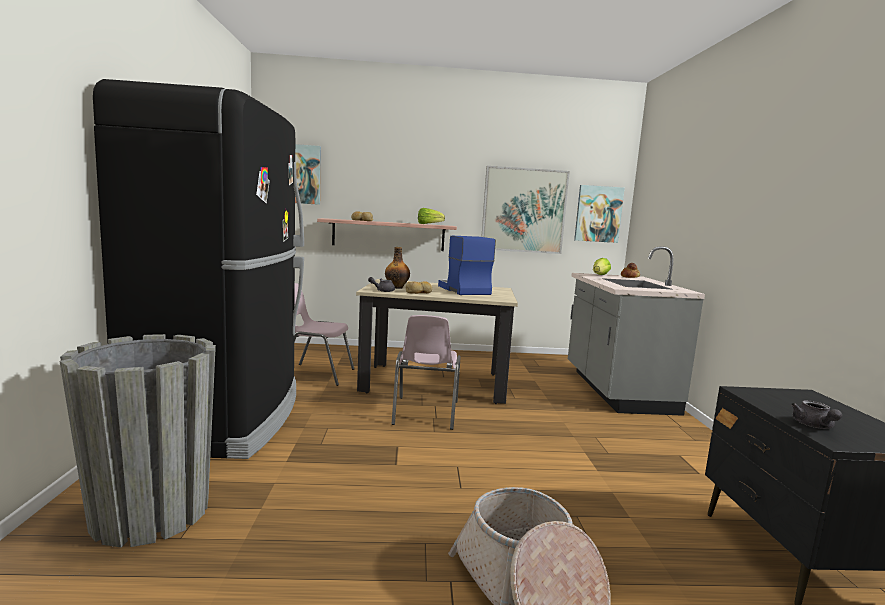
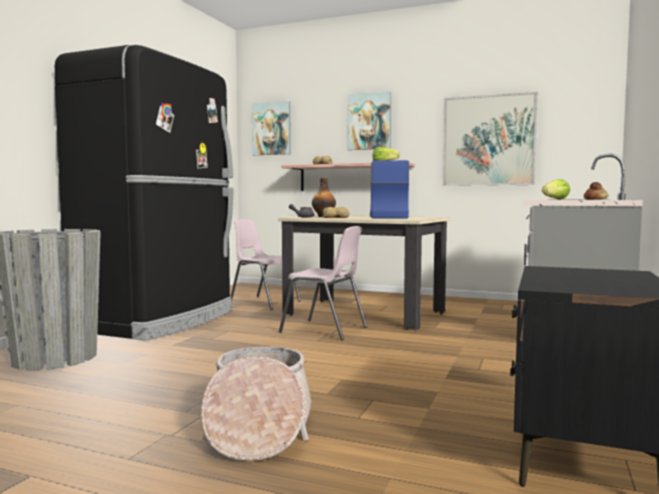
camera: 25 degrees right, 5 degrees down
pink chair [392,315,461,430] -> pink chair turned 90 degrees counterclockwise [279,226,367,340]
picture [574,185,625,243] -> picture moved to [347,91,391,150]
grey teapot [791,400,842,429] -> none

